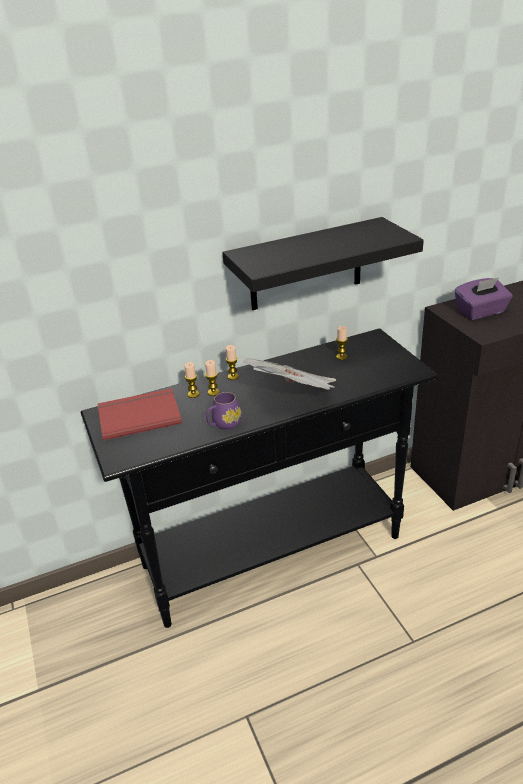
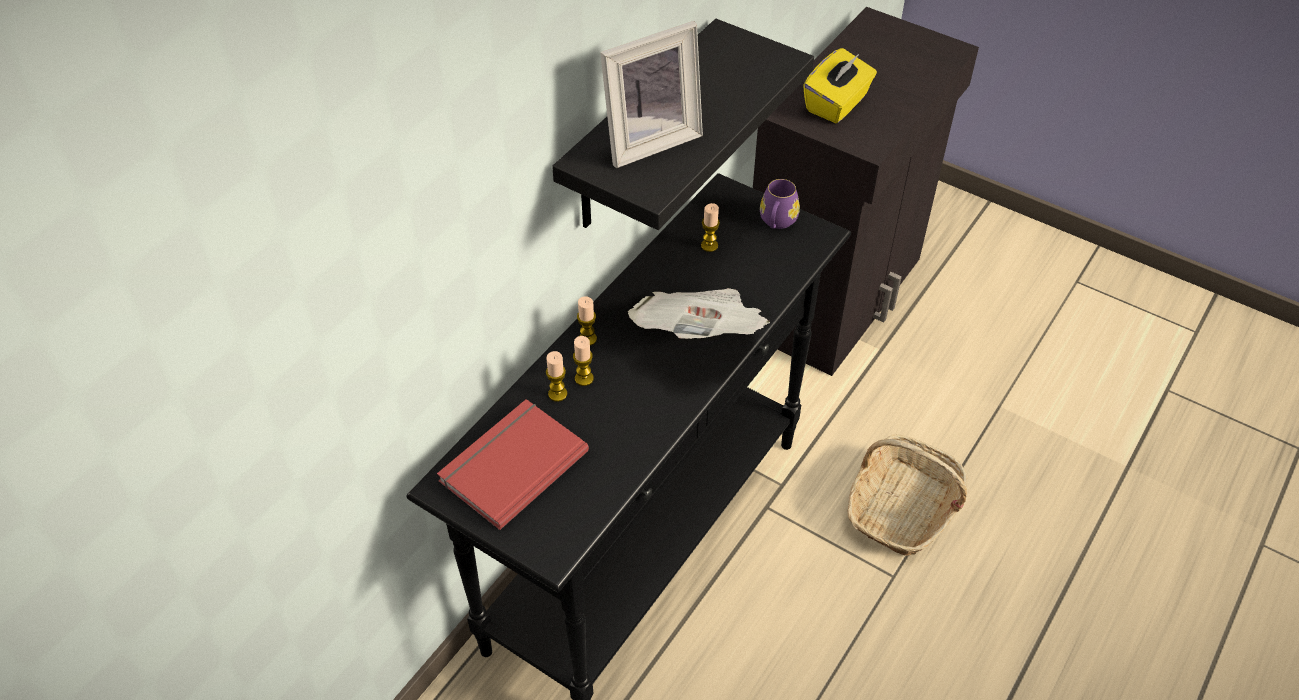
camera: 35 degrees left, 15 degrees up
purple mug [206,392,242,430] -> purple mug moved to [760,179,800,229]
purple tissue box [455,278,513,320] -> yellow tissue box [803,48,877,123]
none -> picture frame [600,21,703,168]
none -> basket [847,435,967,556]

